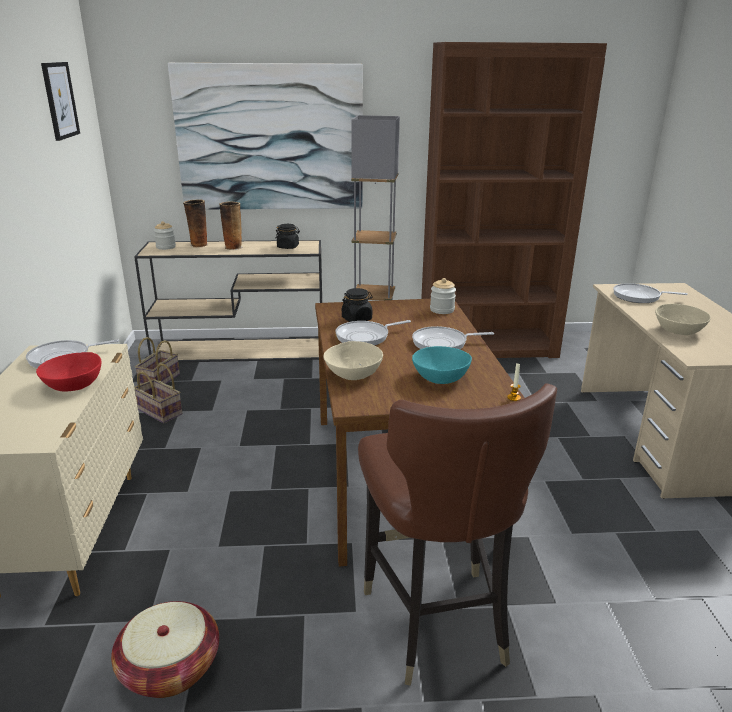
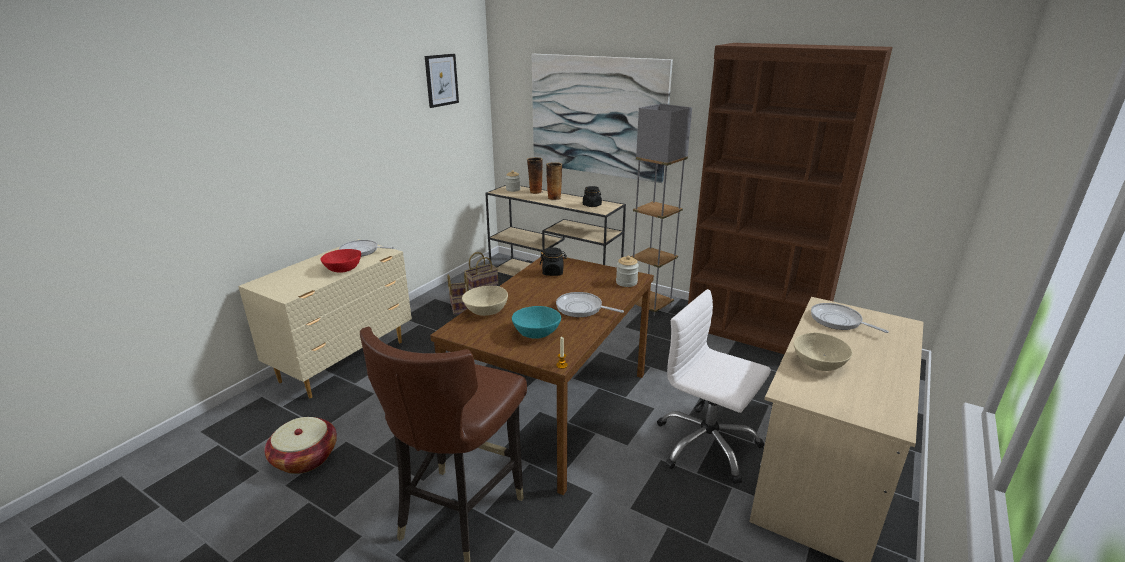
camera: 35 degrees right, 0 degrees up
frying pan [335,320,411,345] -> none
none -> white office chair [657,289,771,484]

